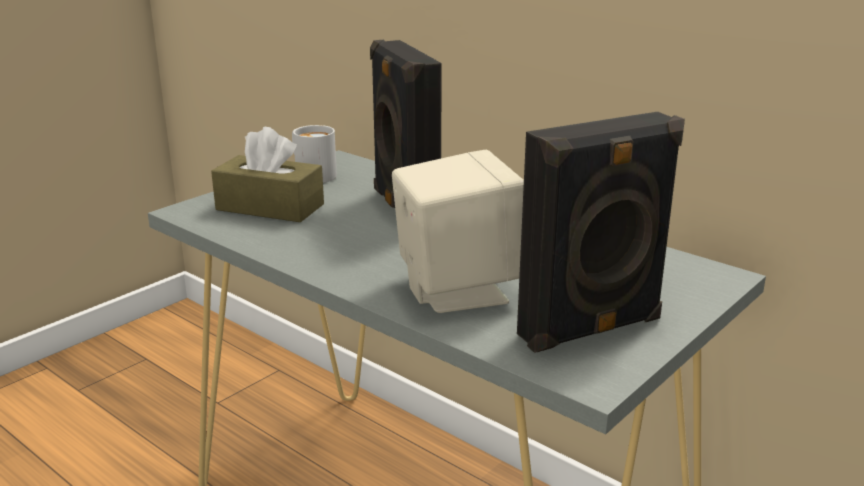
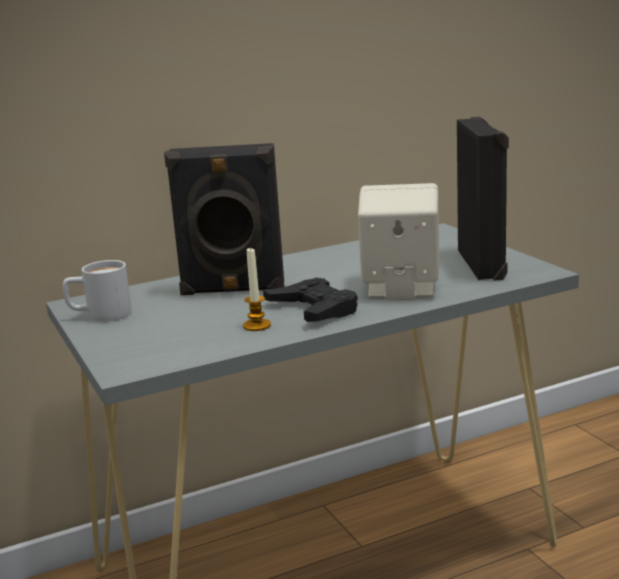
camera: 65 degrees left, 5 degrees down
brown tissue box [211,127,324,222] -> none
none -> candle [243,247,271,331]
none -> black game controller [263,278,358,322]

